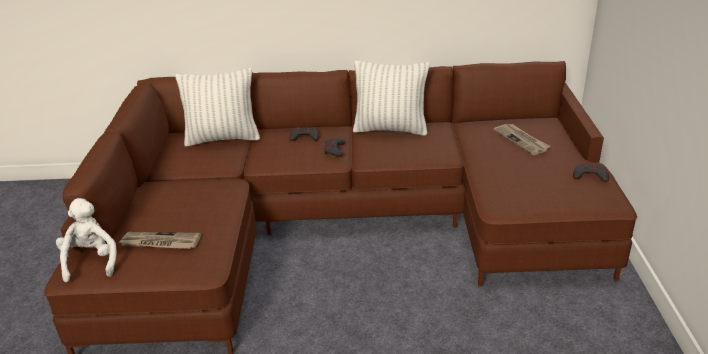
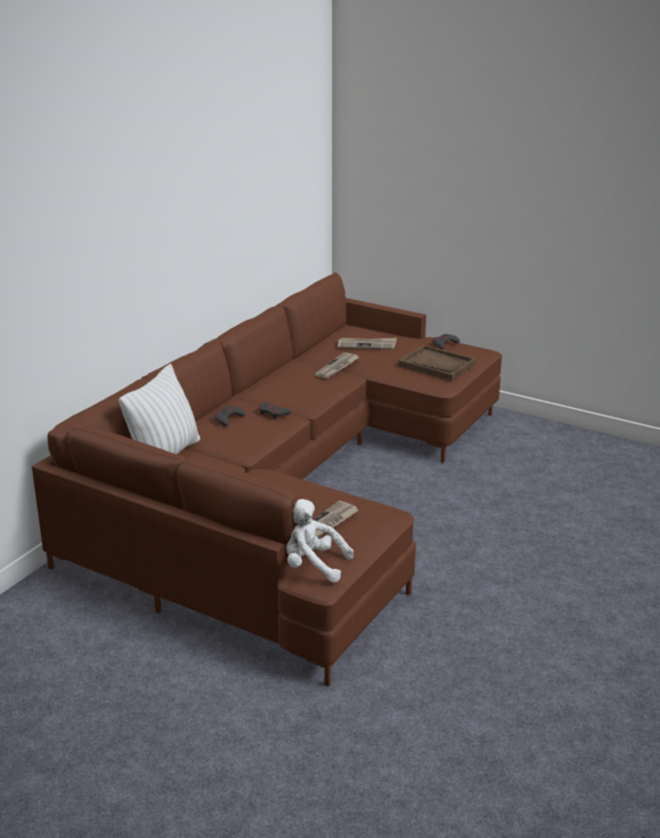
camera: 60 degrees left, 5 degrees down
white pillow [353,61,430,136] -> none
none -> newspaper [314,352,360,379]
none -> brown tray [398,345,476,381]

